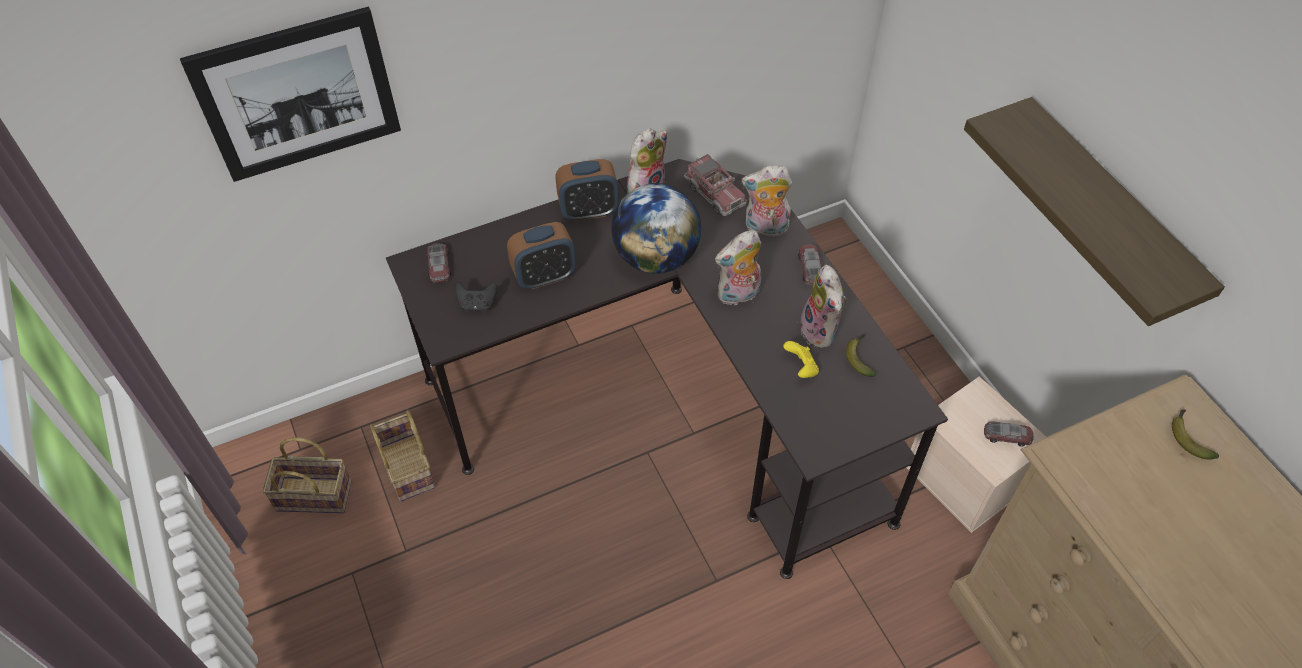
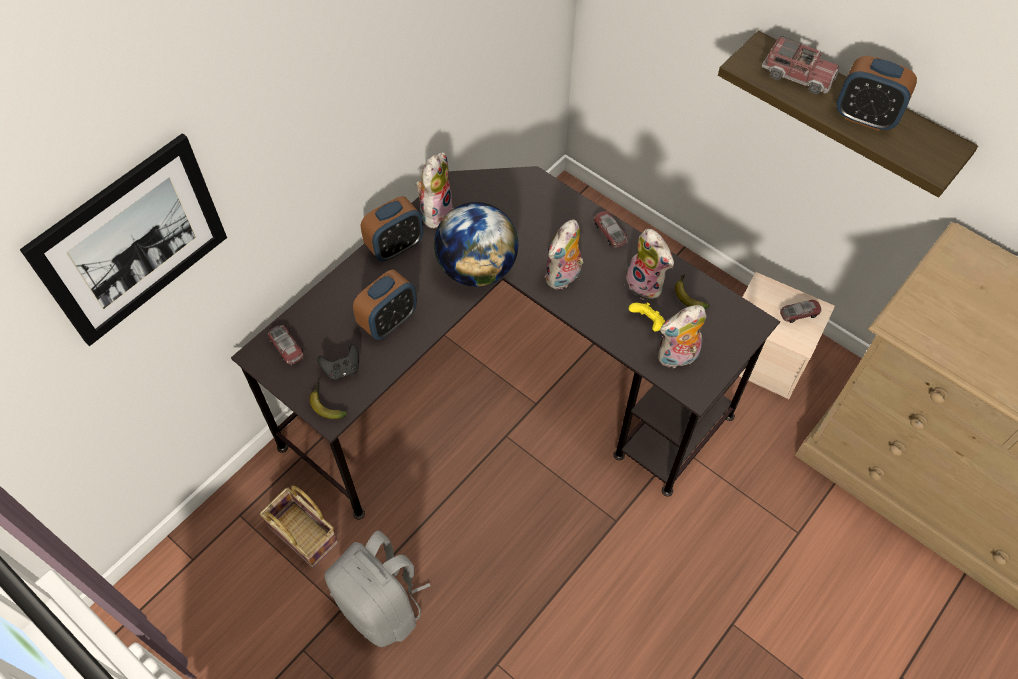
camera: 25 degrees left, 5 degrees up
basket [263,437,351,513] -> none
toy truck [684,154,747,216] -> toy truck moved to [761,36,839,94]
plush toy [742,166,792,237] -> plush toy moved to [658,305,707,369]
banana [1172,410,1219,460] -> banana moved to [309,383,348,419]
none -> grey backpack [324,531,431,647]
none -> alarm clock [837,56,917,131]

